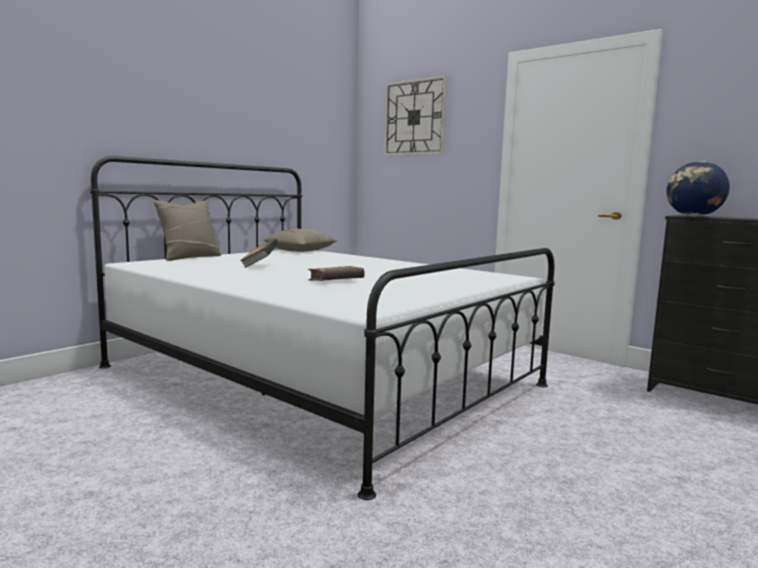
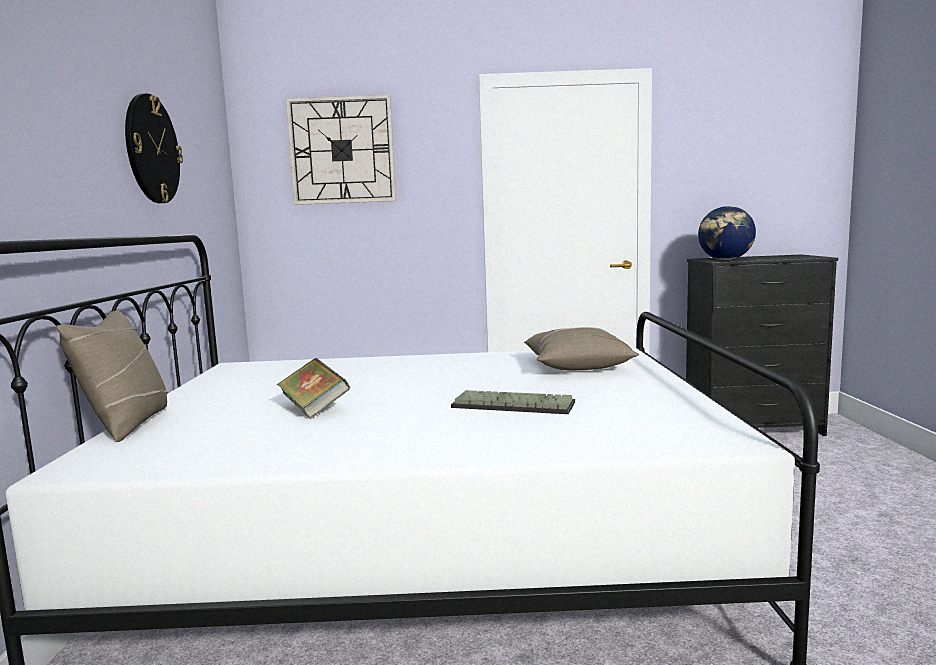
camera: 40 degrees left, 0 degrees up
beige pillow [263,229,337,252] -> beige pillow moved to [524,327,639,371]
brown book [308,266,364,281] -> keyboard [451,390,575,414]
none -> wall clock [125,93,183,203]

